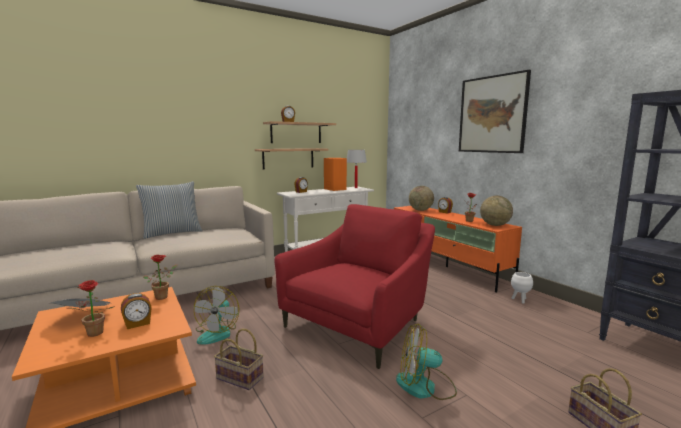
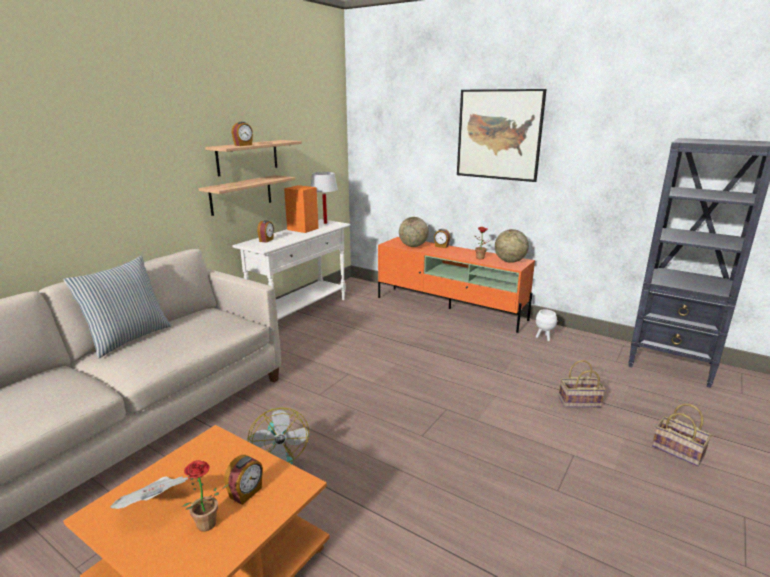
camera: 25 degrees left, 10 degrees up
potted plant [143,255,177,300] -> none
basket [214,328,264,390] -> basket moved to [559,360,605,408]
red armchair [275,204,435,369] -> none
fan [396,324,457,400] -> none

